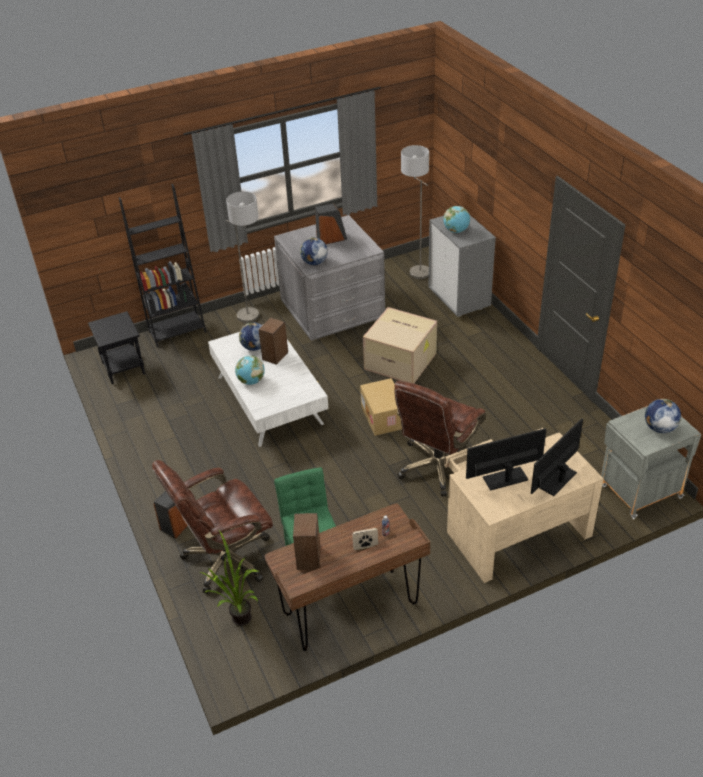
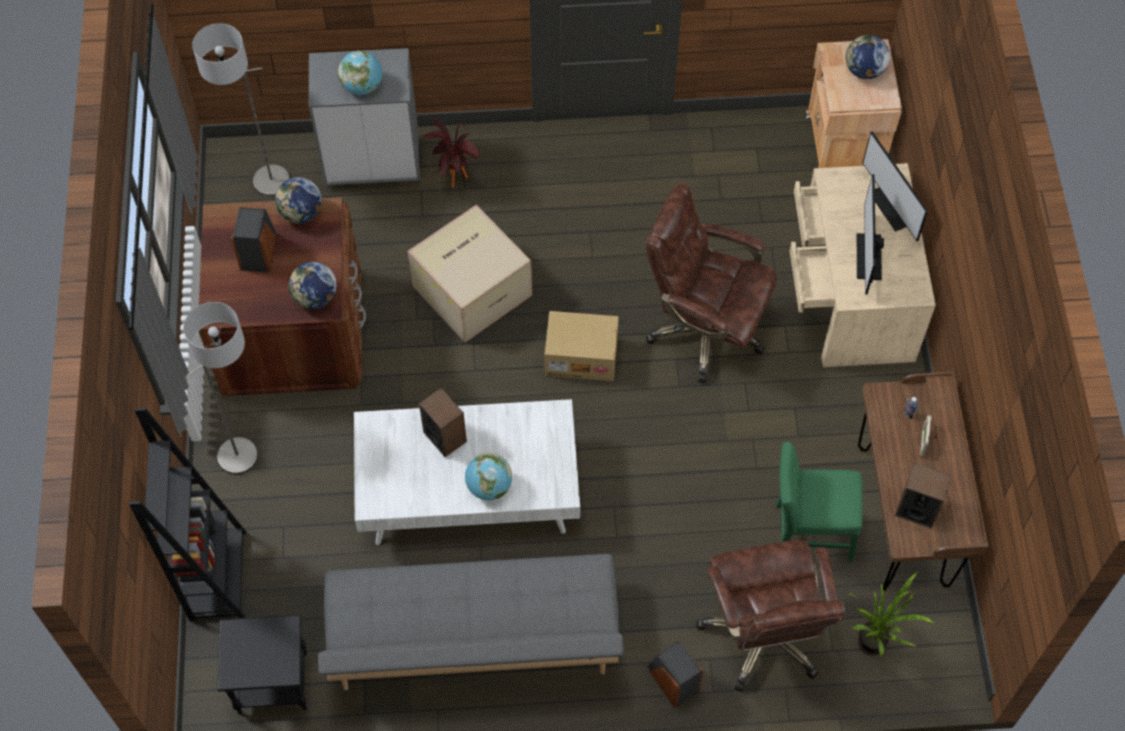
camera: 70 degrees left, 20 degrees up
globe [239,322,262,351] -> globe moved to [275,177,322,224]
grey dresser [274,215,385,341] -> brown dresser [199,197,366,396]
brown office chair [394,381,485,497] -> brown office chair turned 150 degrees clockwise [646,183,777,383]
grey cart [601,406,701,519] -> brown cart [806,39,902,168]
none -> grey sofa [318,554,624,690]
none -> potted plant [422,119,480,187]

